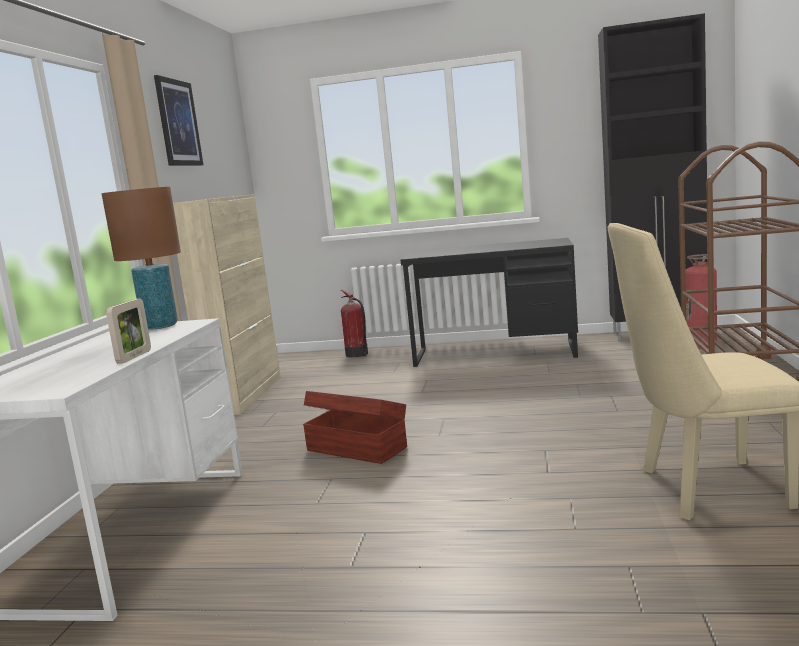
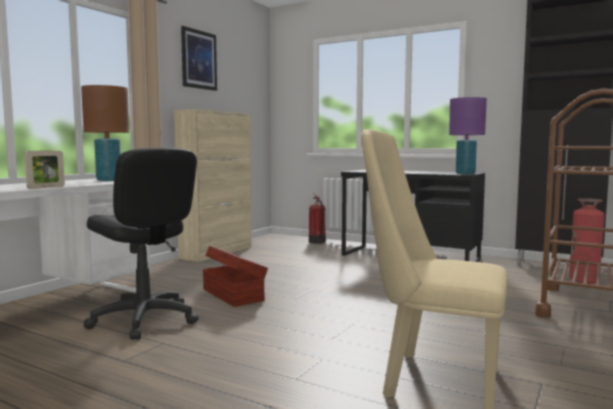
camera: 20 degrees right, 5 degrees down
none -> black office chair [84,148,199,340]
none -> purple table lamp [449,97,487,174]

